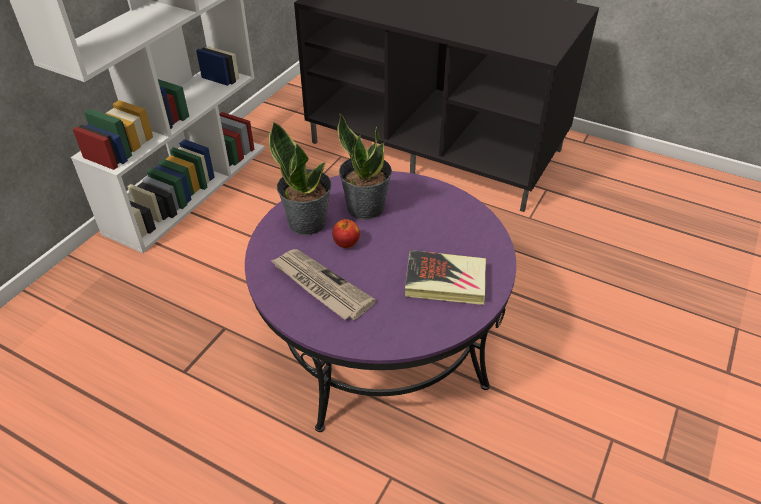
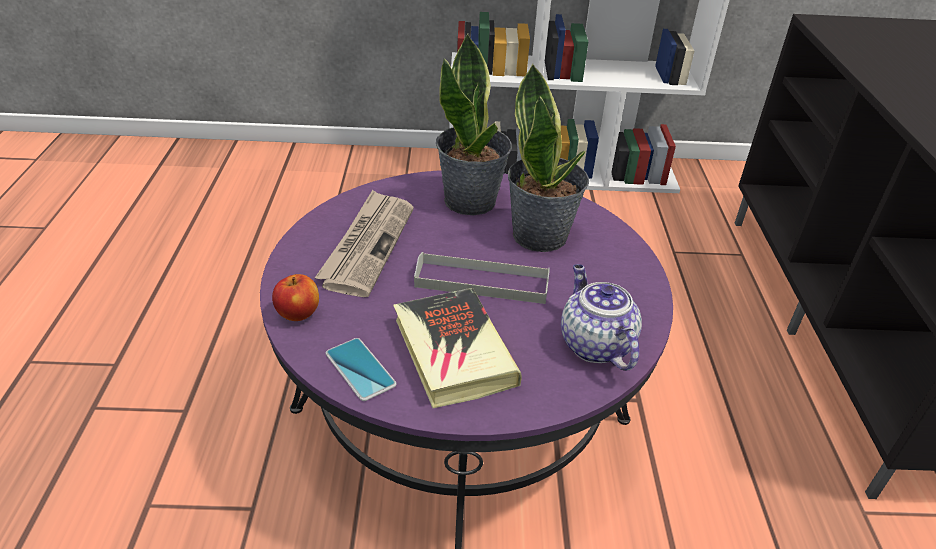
camera: 60 degrees right, 5 degrees down
apple [332,219,360,248] -> apple moved to [272,274,319,321]
none -> phone [326,338,396,401]
none -> grey tray [414,252,550,304]
none -> teapot [561,264,642,371]

